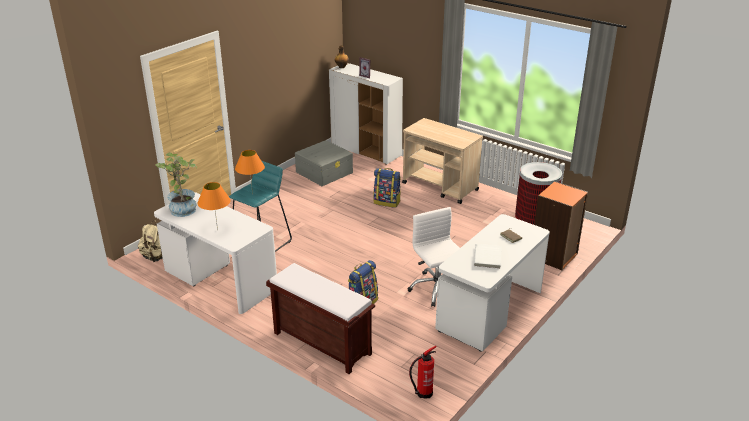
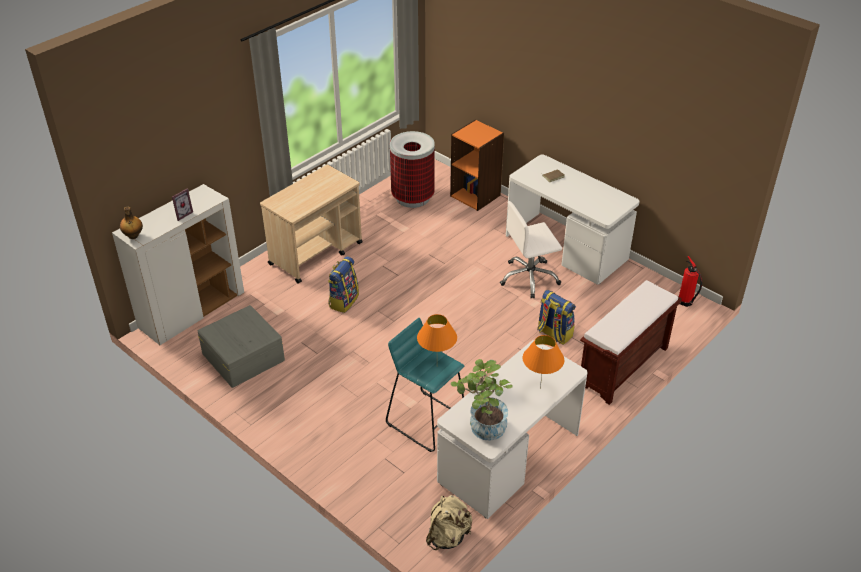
camera: 85 degrees left, 10 degrees up
white book [474,244,502,269] -> none

